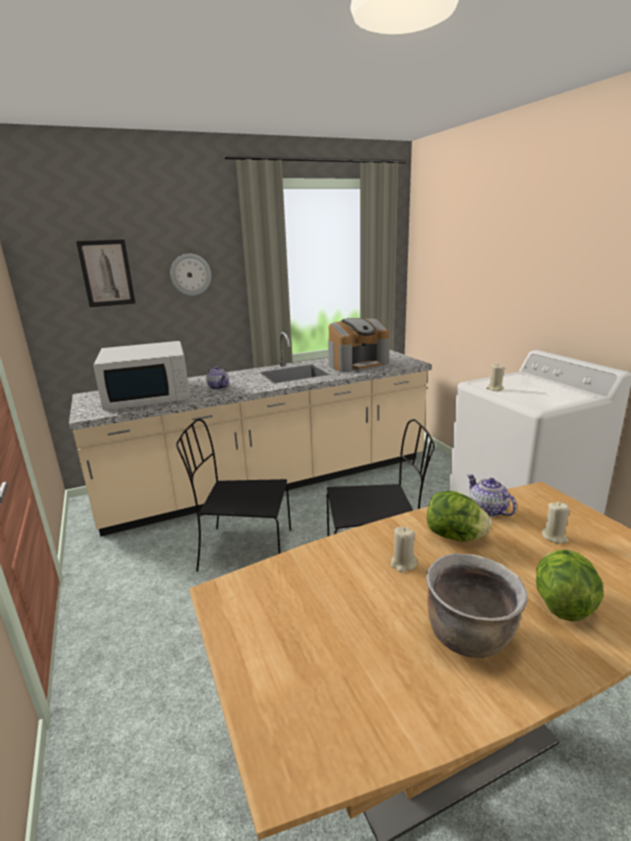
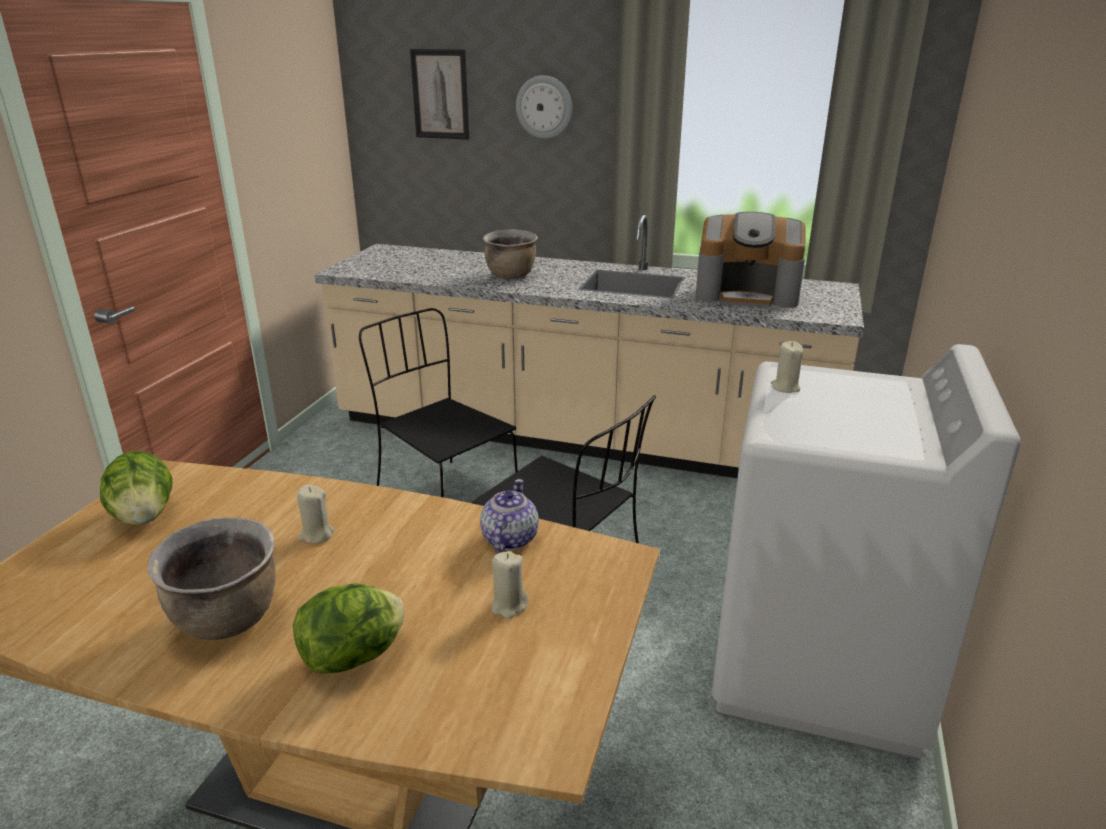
camera: 40 degrees right, 5 degrees up
white microwave [93,341,190,410] -> none
teapot [206,367,229,390] -> brown cooking pot [483,229,538,279]
lettuce [427,491,492,542] -> lettuce moved to [100,451,173,525]

